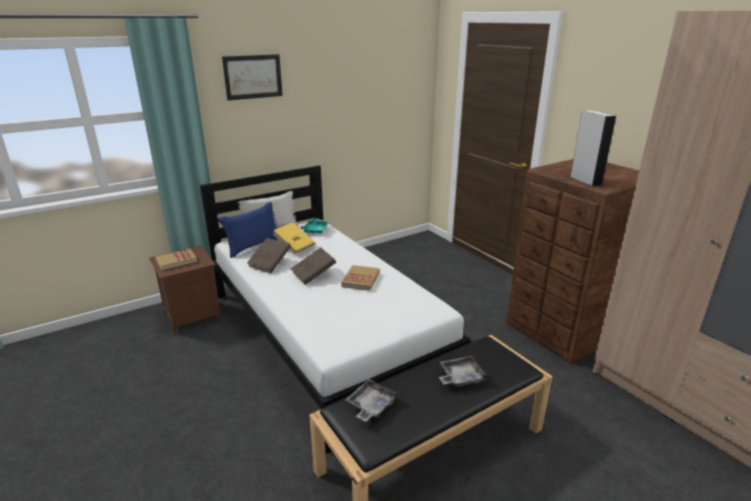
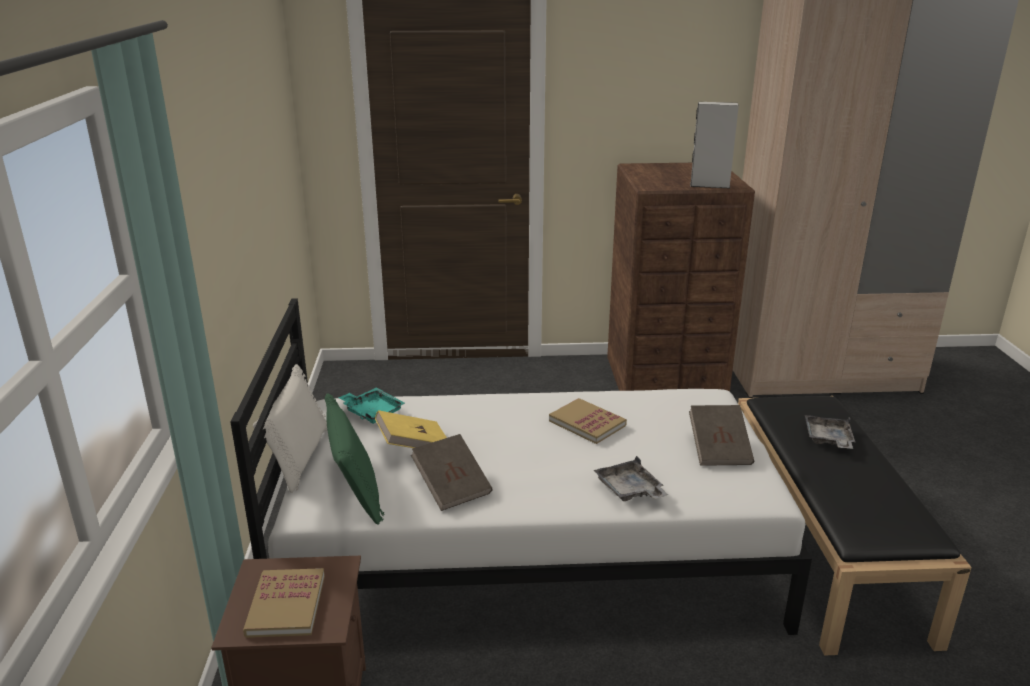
camera: 60 degrees left, 0 degrees up
blue pillow [218,202,278,258] -> green pillow [325,393,384,525]
picture [222,54,283,100] -> none
brown book [291,247,336,285] -> brown book moved to [689,405,754,466]
grey tray [345,379,398,422] -> grey tray moved to [594,456,668,501]

